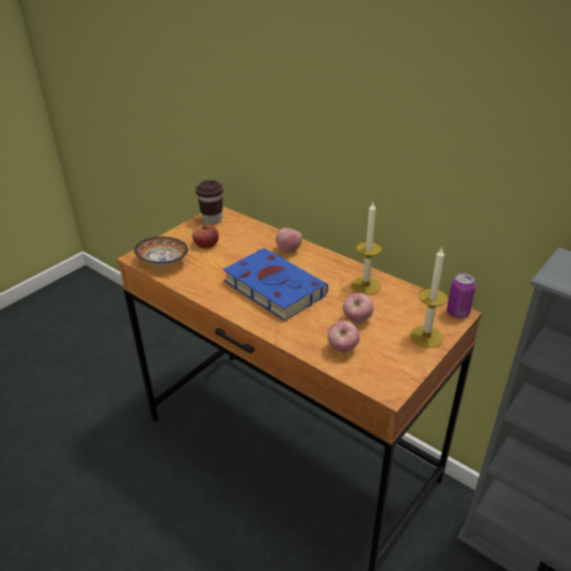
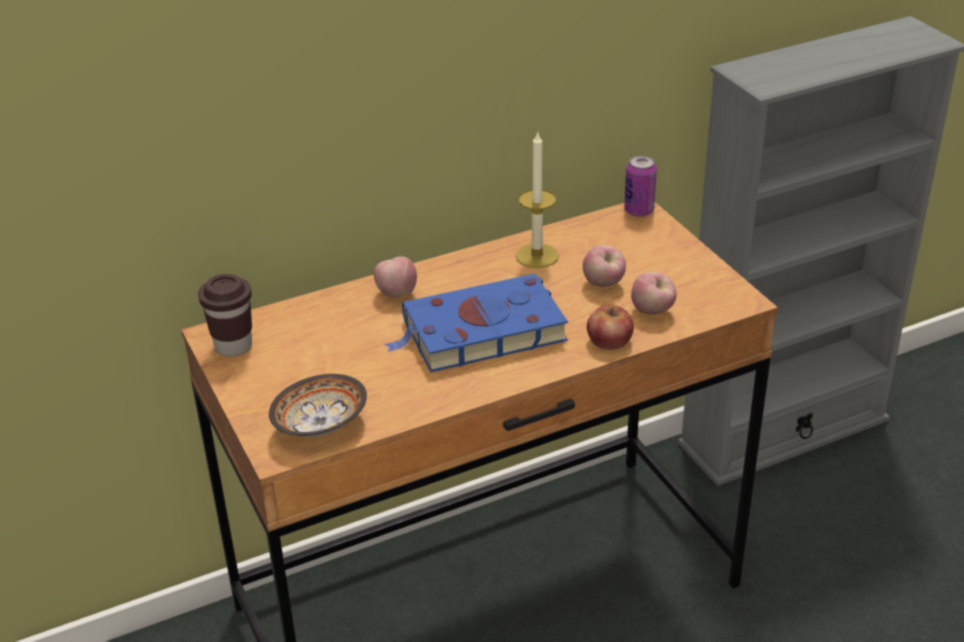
camera: 65 degrees left, 0 degrees up
apple [192,224,219,248] -> apple moved to [587,305,634,350]
candle [410,247,448,348] -> none

